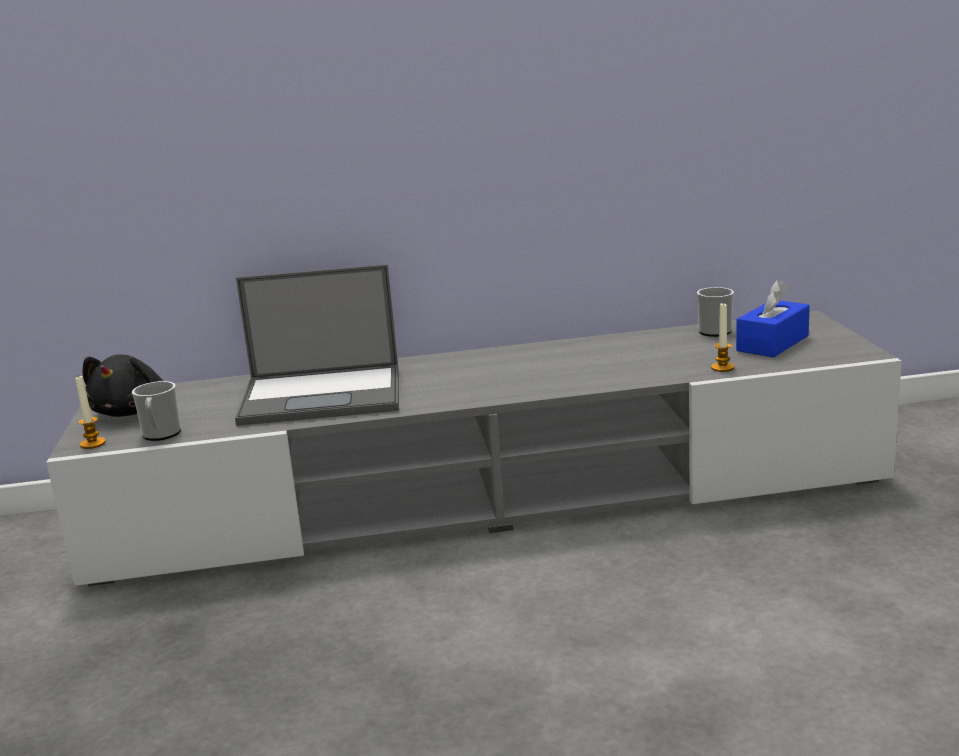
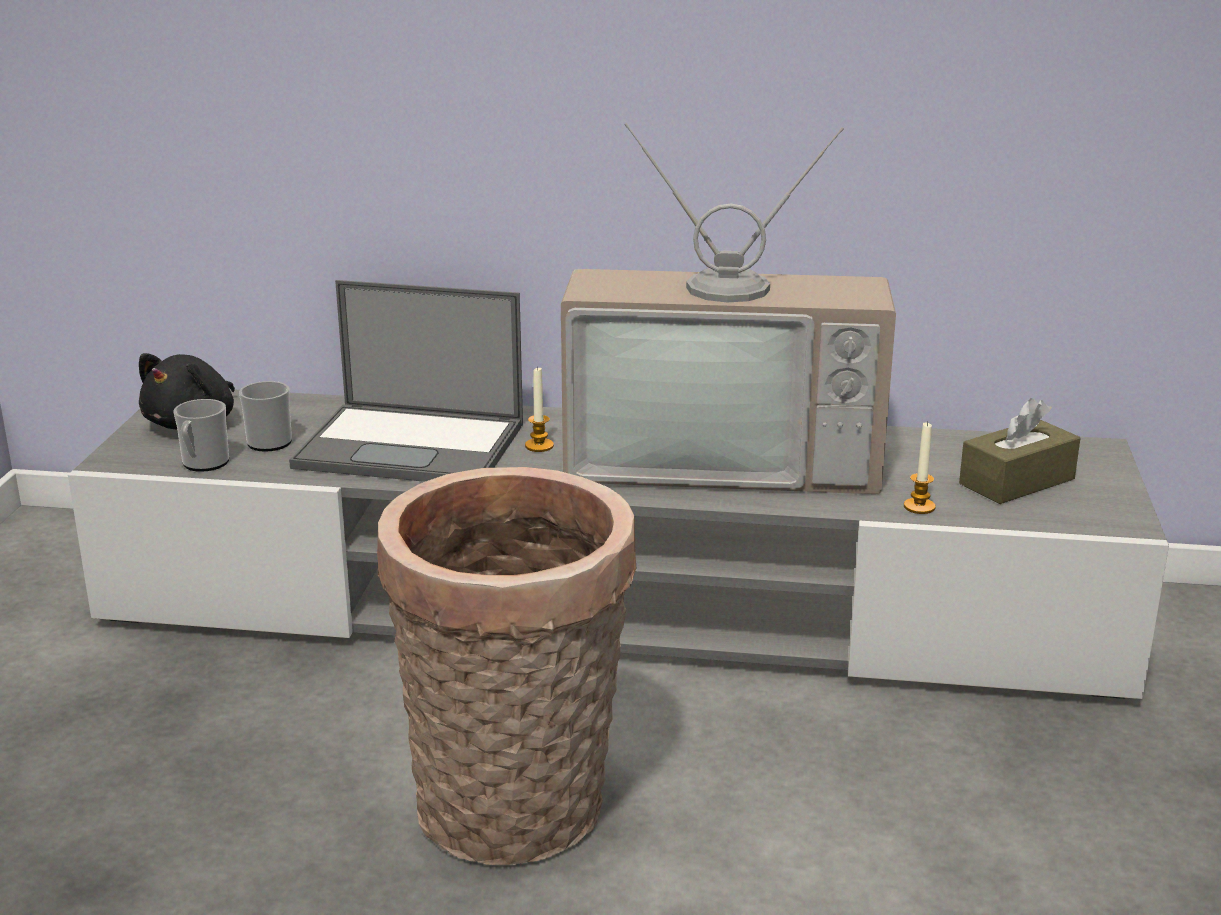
camera: 15 degrees right, 5 degrees up
candle [76,375,106,449] -> candle moved to [525,366,554,452]
mug [697,287,734,337] -> mug moved to [239,381,292,452]
blue tissue box [736,280,810,357] -> brown tissue box [959,398,1080,504]
none -> basket [377,467,636,865]
none -> television [561,123,896,494]

